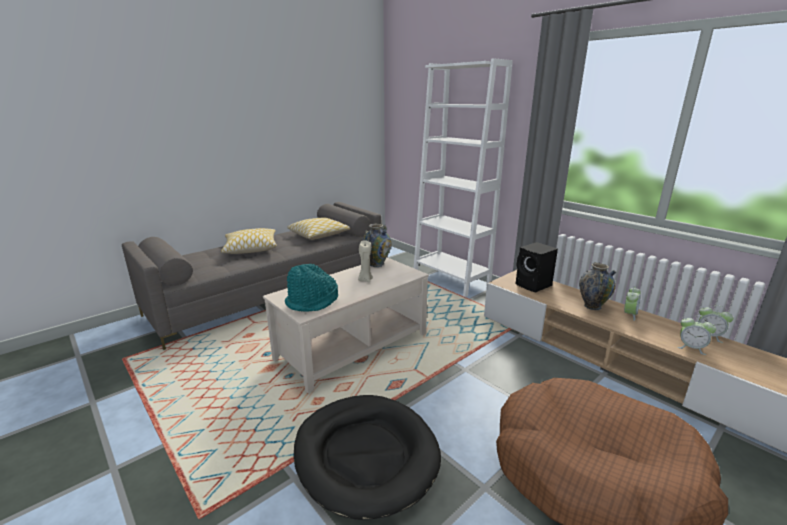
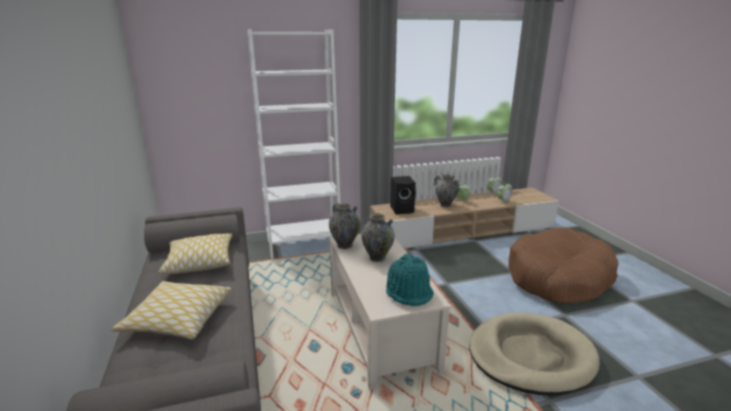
camera: 65 degrees left, 0 degrees up
black dog bed [294,395,441,520] -> beige dog bed [469,313,600,395]
beige candle [358,240,373,282] -> vase [361,212,395,262]

